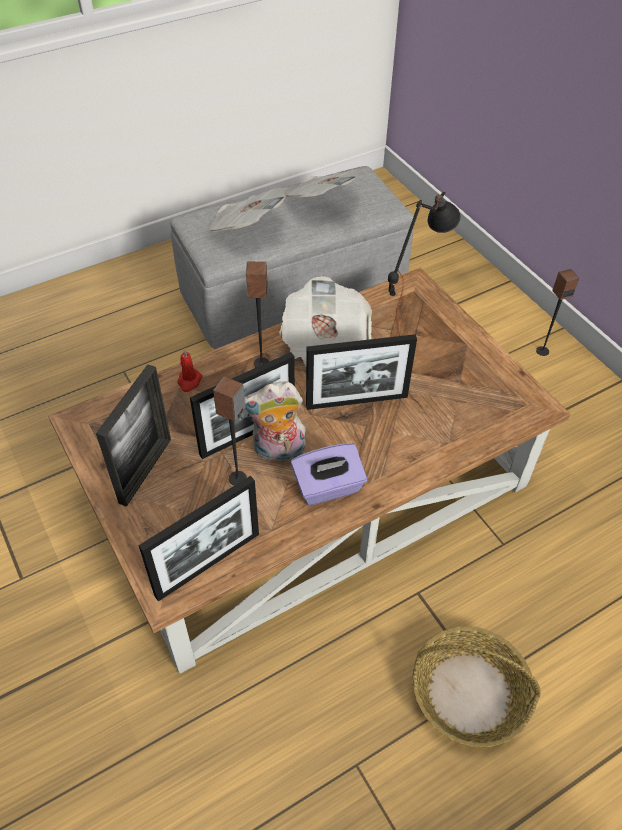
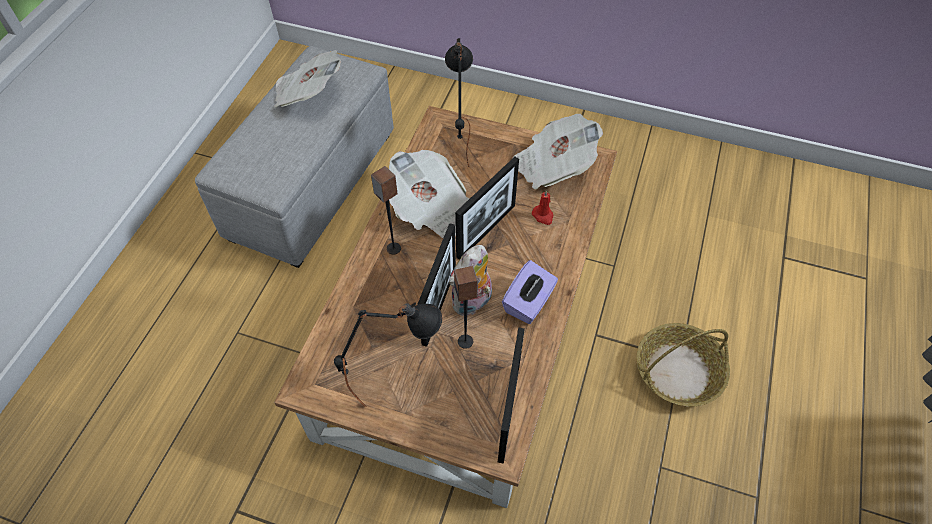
camera: 40 degrees left, 5 degrees up
picture frame [96,364,171,507] -> black table lamp [334,302,442,406]
red candle [177,348,202,392] -> red candle moved to [532,189,554,225]
newspaper [205,187,287,232] -> newspaper moved to [512,114,603,189]
speaker [536,269,579,356] -> none

